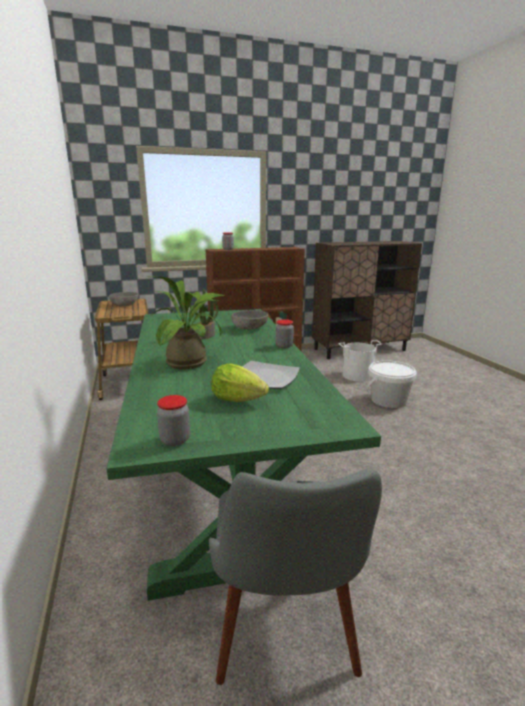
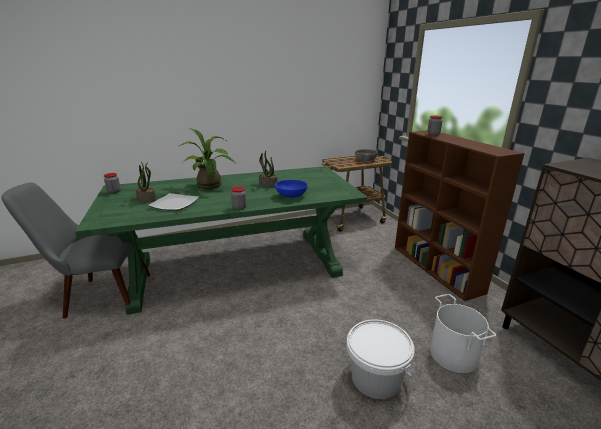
camera: 85 degrees right, 5 degrees up
lettuce [211,363,269,402] -> potted plant [135,162,157,202]
grey bowl [231,310,268,330] -> blue bowl [275,180,308,198]

